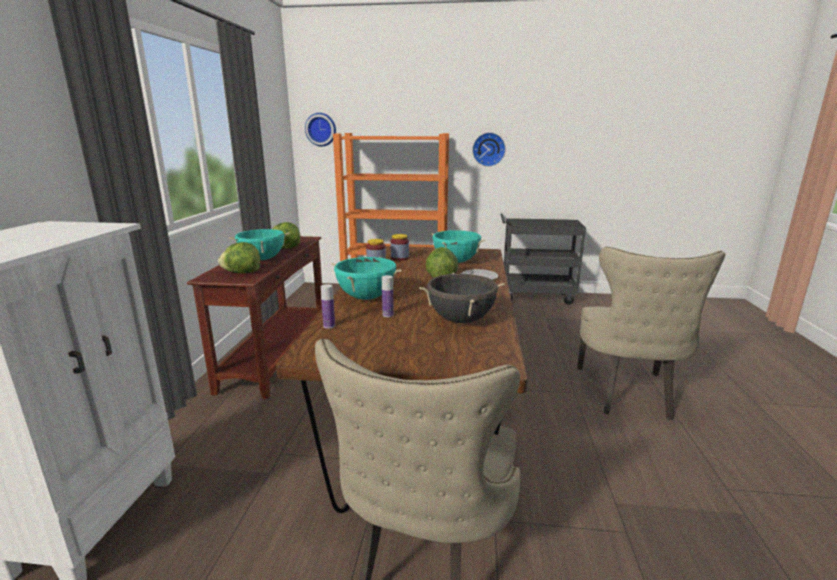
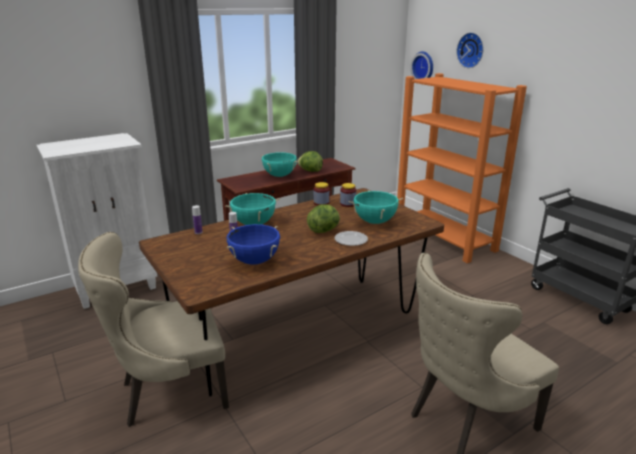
camera: 50 degrees right, 5 degrees up
lettuce [218,242,261,273] -> none
black cooking pot [419,273,505,323] -> blue cooking pot [227,224,280,265]
wall clock [472,132,506,167] -> wall clock moved to [456,32,484,68]

